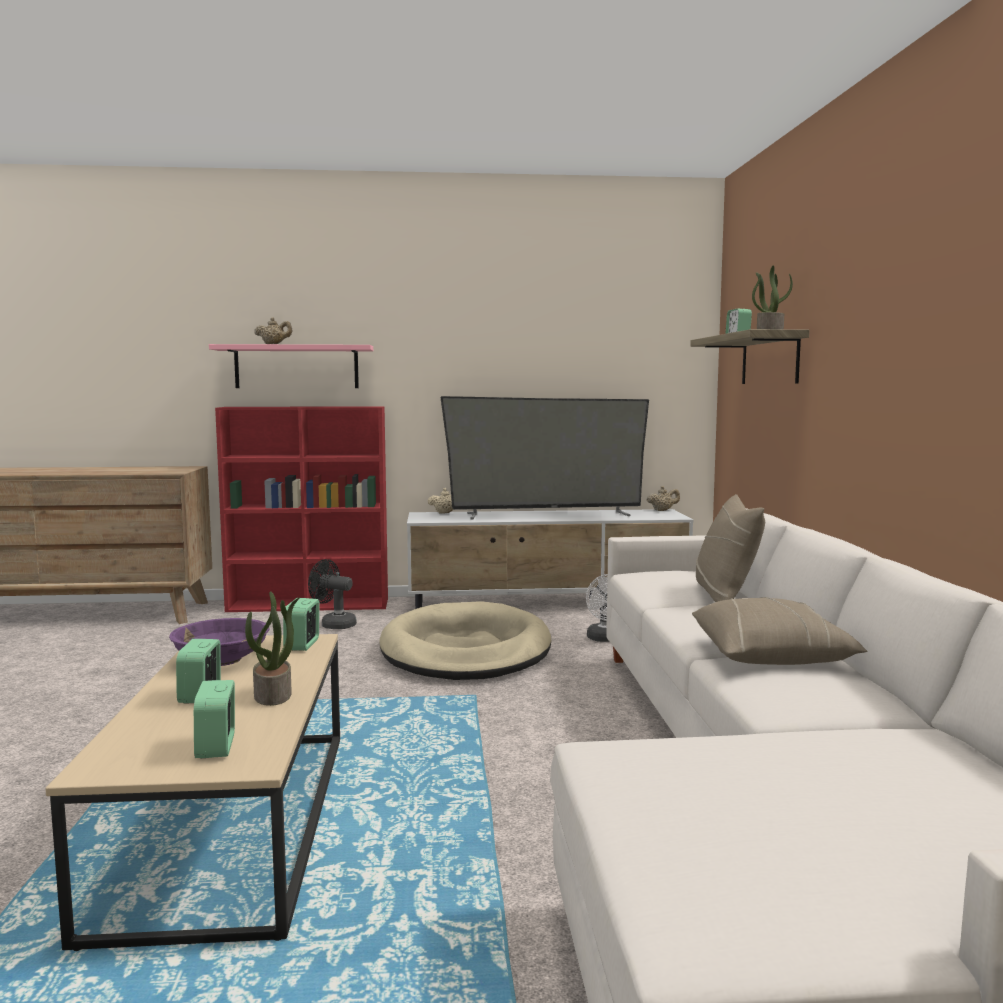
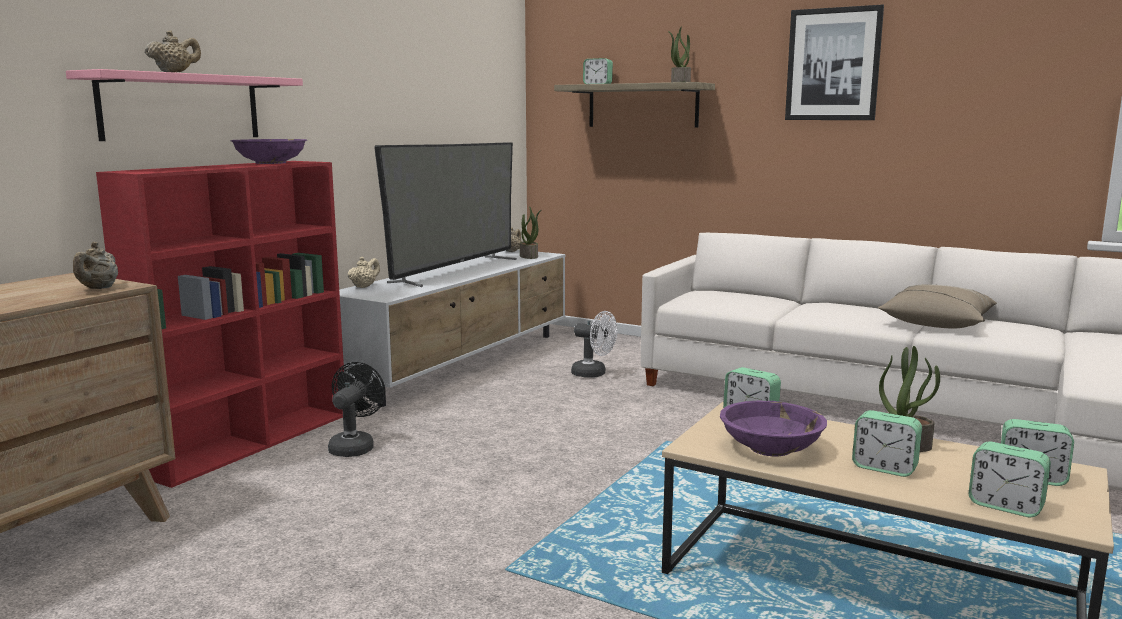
camera: 55 degrees left, 5 degrees up
black fan [308,559,357,629] -> black fan turned 135 degrees clockwise [328,362,385,457]
beige dog bed [379,601,551,680] -> none
beige pillow [696,494,765,602] -> none
none -> beige teapot [73,242,118,289]
none -> purple bowl [230,139,307,164]
none -> potted plant [520,206,541,259]
none -> picture [785,5,884,120]
none -> alarm clock [969,441,1051,517]

